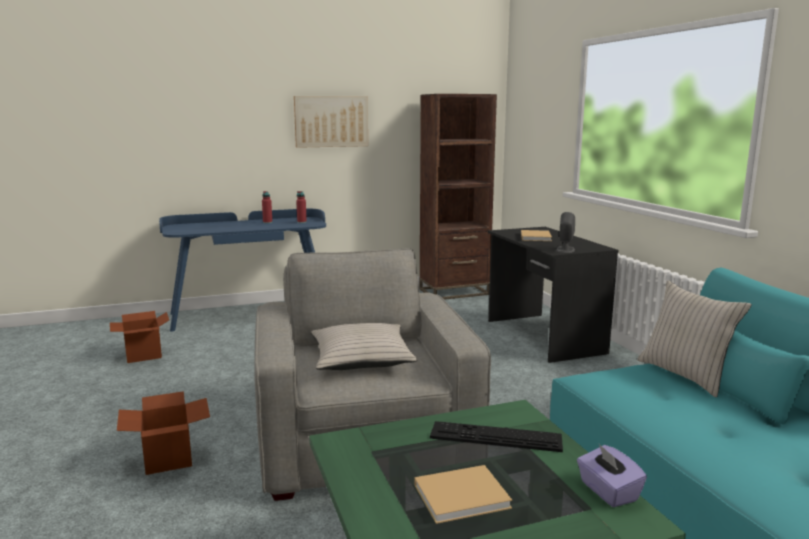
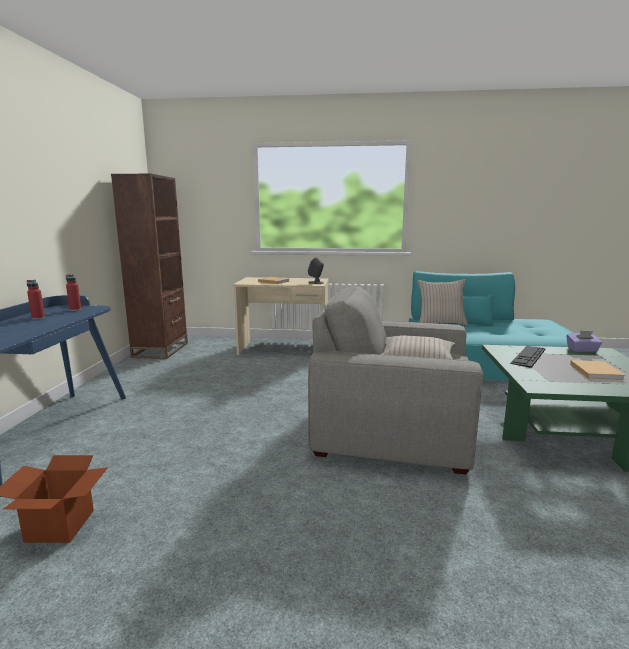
camera: 65 degrees left, 0 degrees up
cardboard box [117,391,210,475] -> none
picture [294,96,368,148] -> none
black desk [488,227,618,363] -> beige desk [233,277,329,355]

